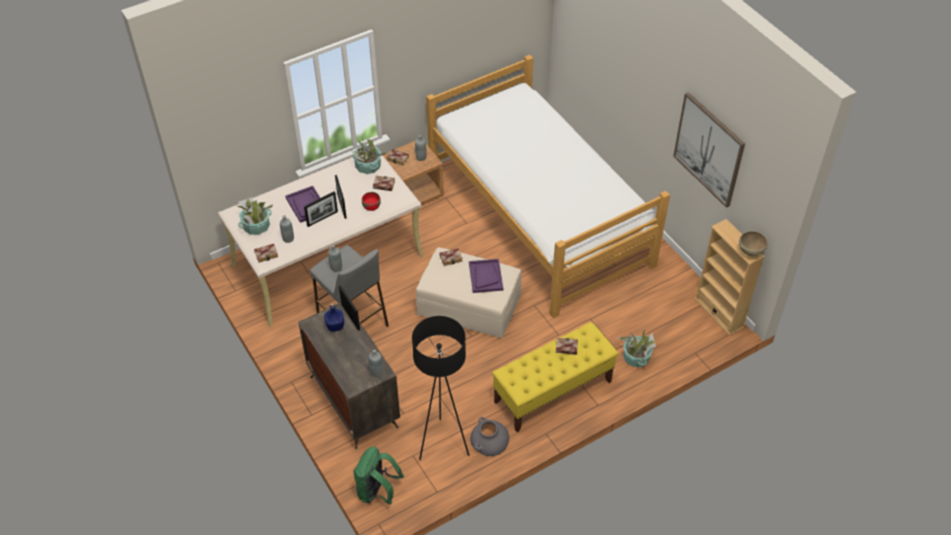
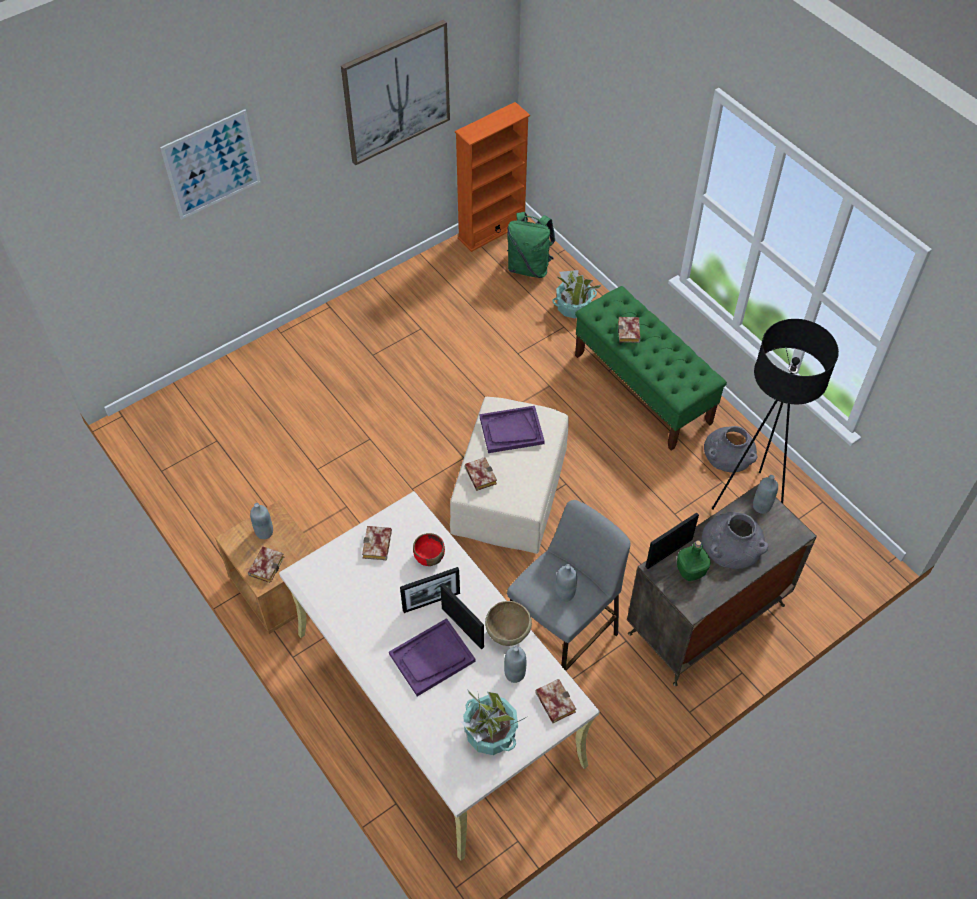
camera: 95 degrees left, 5 degrees up
blue bottle [324,303,344,332] -> green bottle [677,540,710,581]
potted plant [351,139,387,174] -> none
green backpack [353,446,404,505] -> green backpack moved to [507,212,555,278]
bed [426,55,670,318] -> none
yellow bench [492,322,618,432] -> green bench [575,286,727,450]
beige bookcase [694,219,765,336] -> orange bookcase [455,102,530,252]
brown bowl [739,231,768,256] -> brown bowl moved to [485,601,532,646]
none -> picture [160,109,261,220]
none -> grey vase [702,512,768,569]

